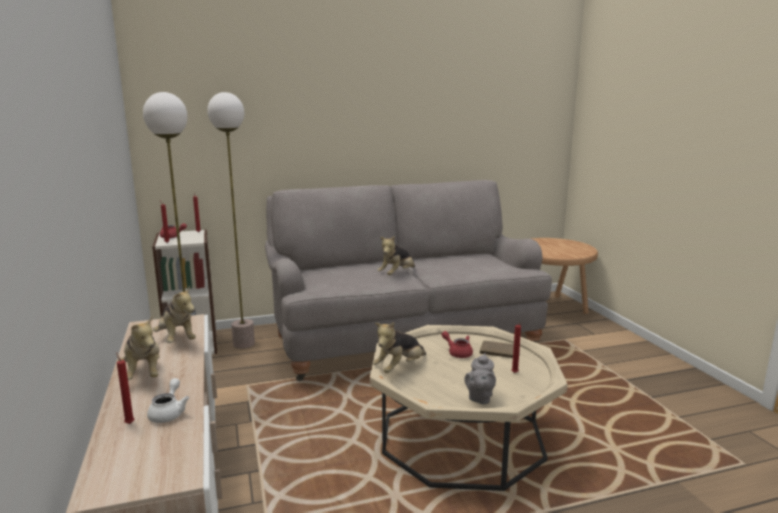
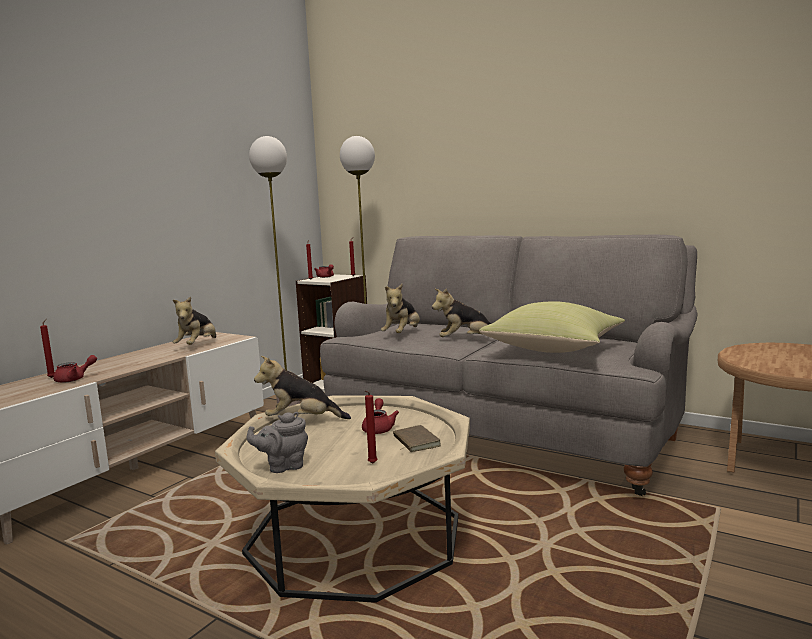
camera: 50 degrees right, 5 degrees down
plush toy [117,316,160,380] -> plush toy moved to [381,284,420,333]
white teapot [147,378,189,423] -> red teapot [53,355,97,383]
none -> yellow pillow [479,301,625,353]

